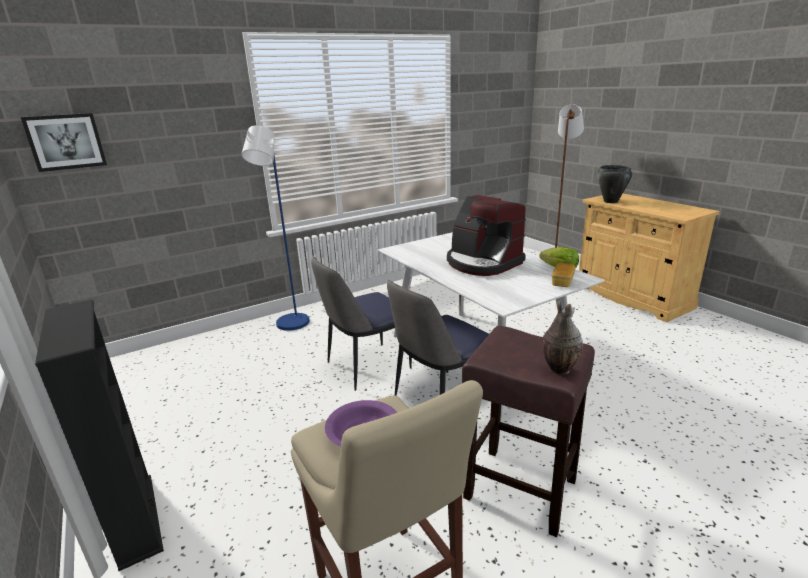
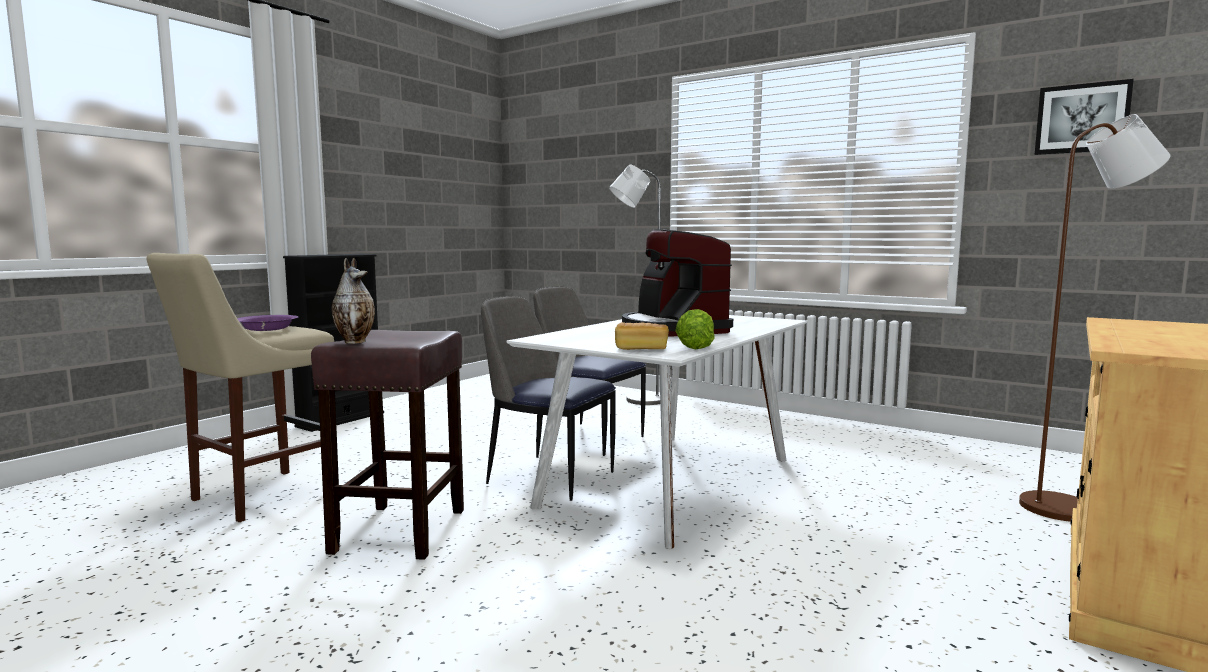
camera: 65 degrees right, 15 degrees down
picture [21,113,107,172] -> picture moved to [1035,79,1134,155]
blue floor lamp [241,125,310,331] -> grey floor lamp [609,164,661,405]
coffee machine [447,195,526,276] -> coffee machine turned 45 degrees counterclockwise [622,229,733,336]
black cooking pot [597,165,632,203] -> none

